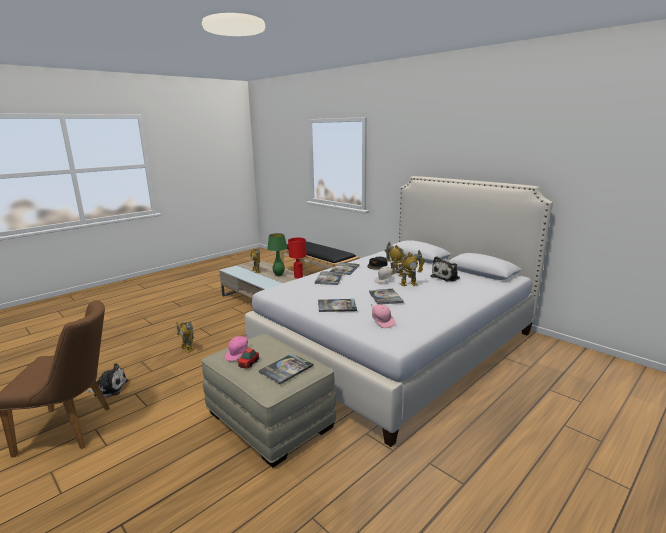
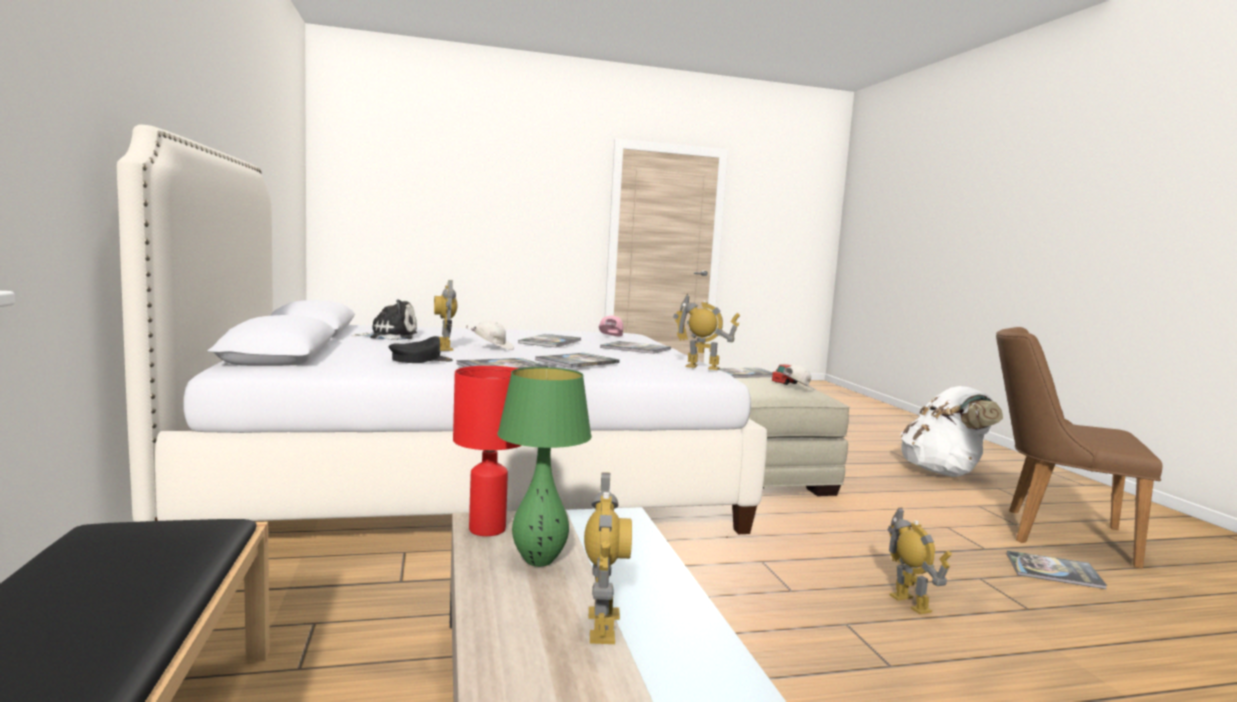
camera: 150 degrees left, 10 degrees down
plush toy [85,363,128,397] -> book [1007,551,1107,589]
pink cap [225,334,248,361] -> white cap [783,365,816,390]
toy robot [394,250,426,286] -> toy robot moved to [673,294,740,370]
none -> white backpack [900,386,1003,477]

